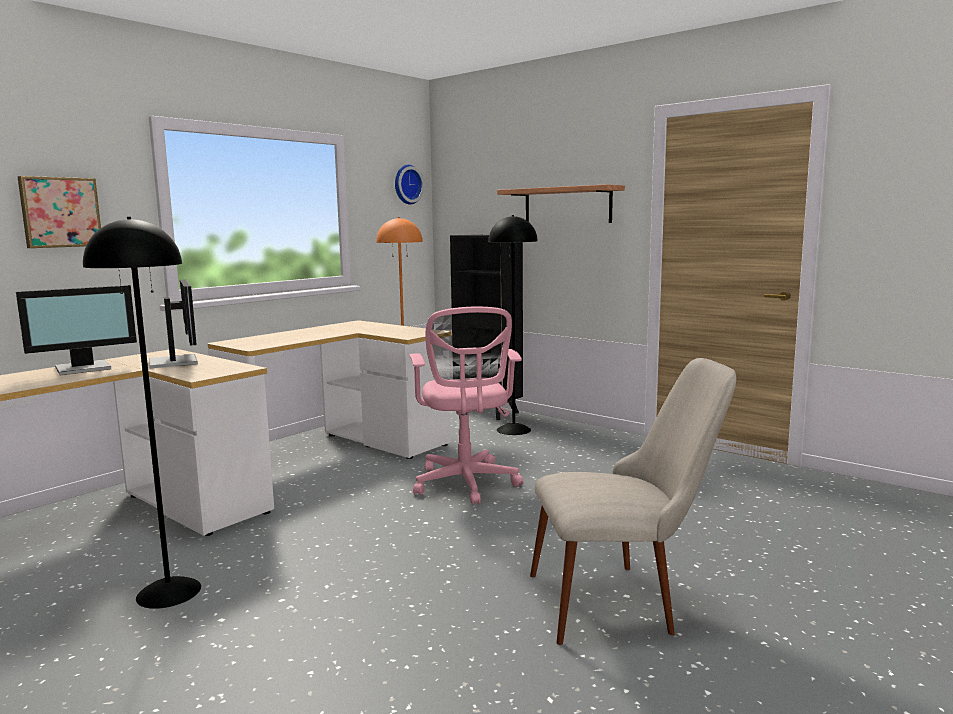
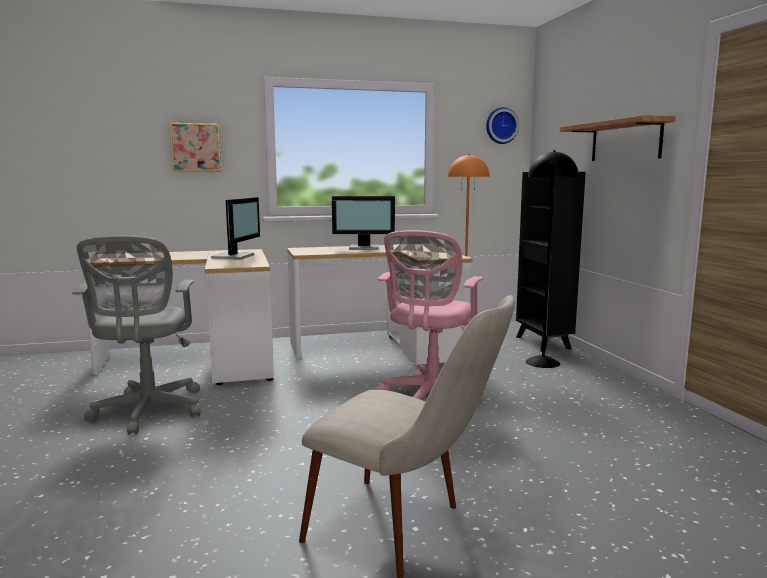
camera: 35 degrees right, 0 degrees up
monitor [16,285,137,375] -> monitor moved to [332,196,395,250]
black floor lamp [83,217,201,609] -> grey office chair [72,235,200,435]

